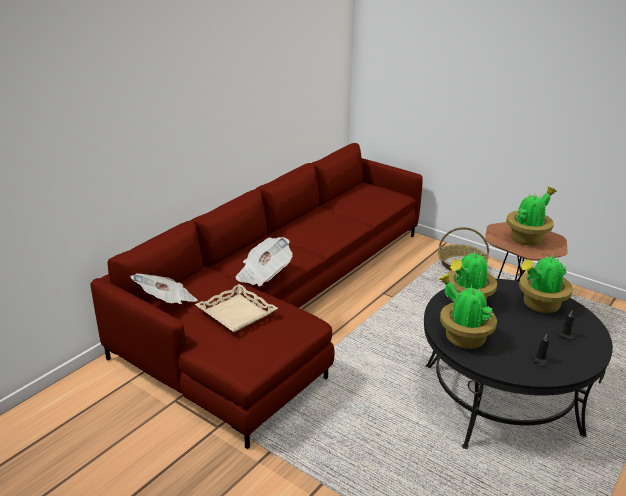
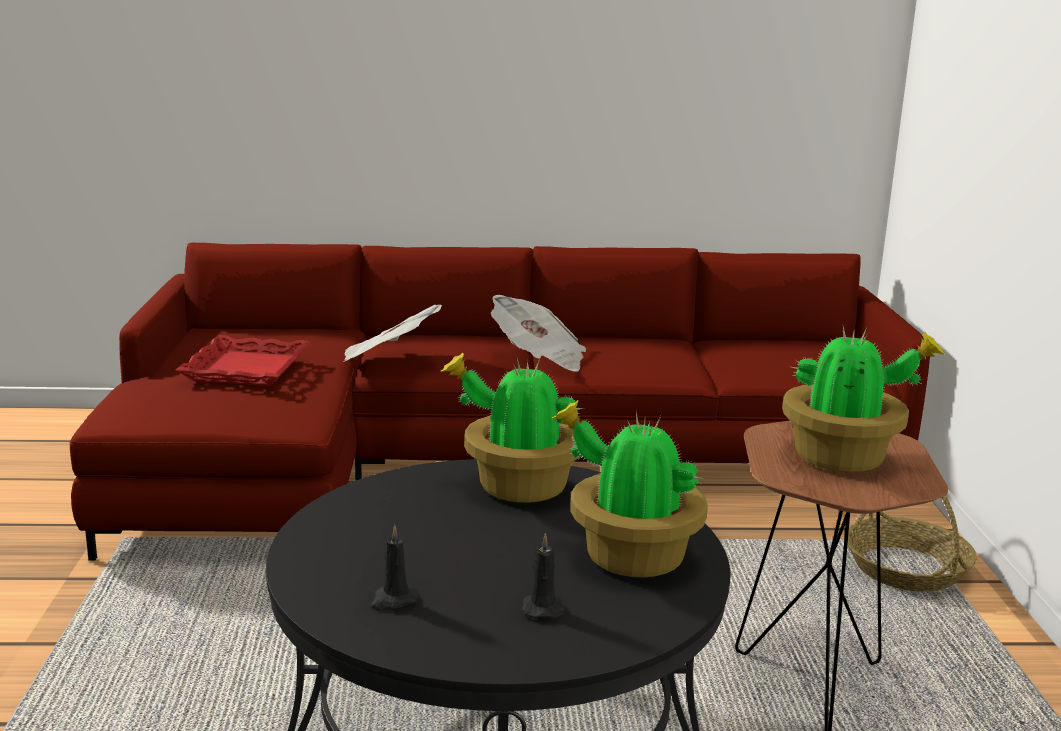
camera: 50 degrees right, 10 degrees down
newspaper [130,274,198,304] -> newspaper moved to [491,295,586,372]
beige tray [195,284,278,332] -> red tray [176,335,311,386]
potted plant [438,273,497,349] -> none

